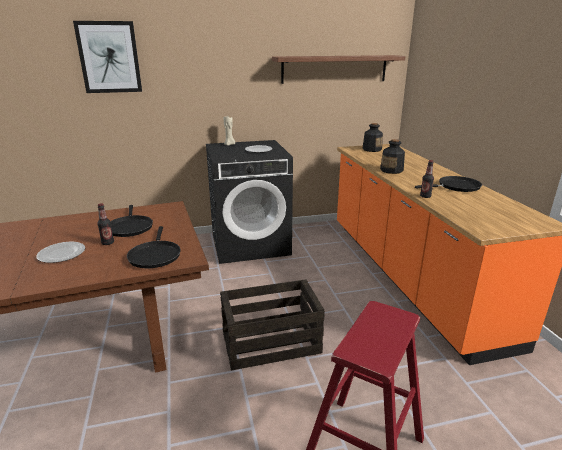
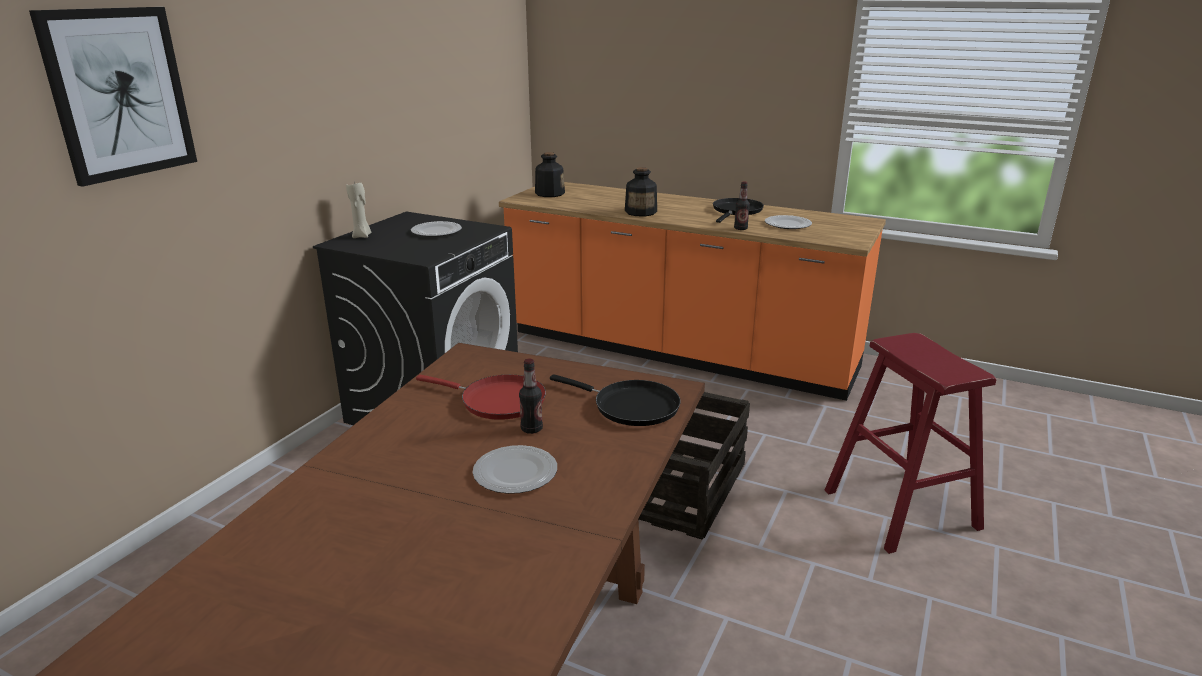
camera: 50 degrees left, 0 degrees up
black frying pan [111,205,153,237] -> red frying pan [416,374,546,420]
shelf [272,55,406,84] -> none
none -> plate [765,215,812,229]

